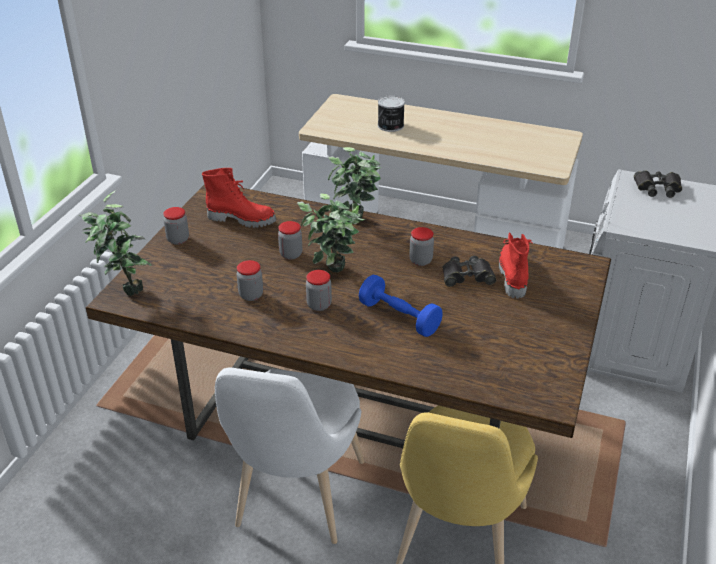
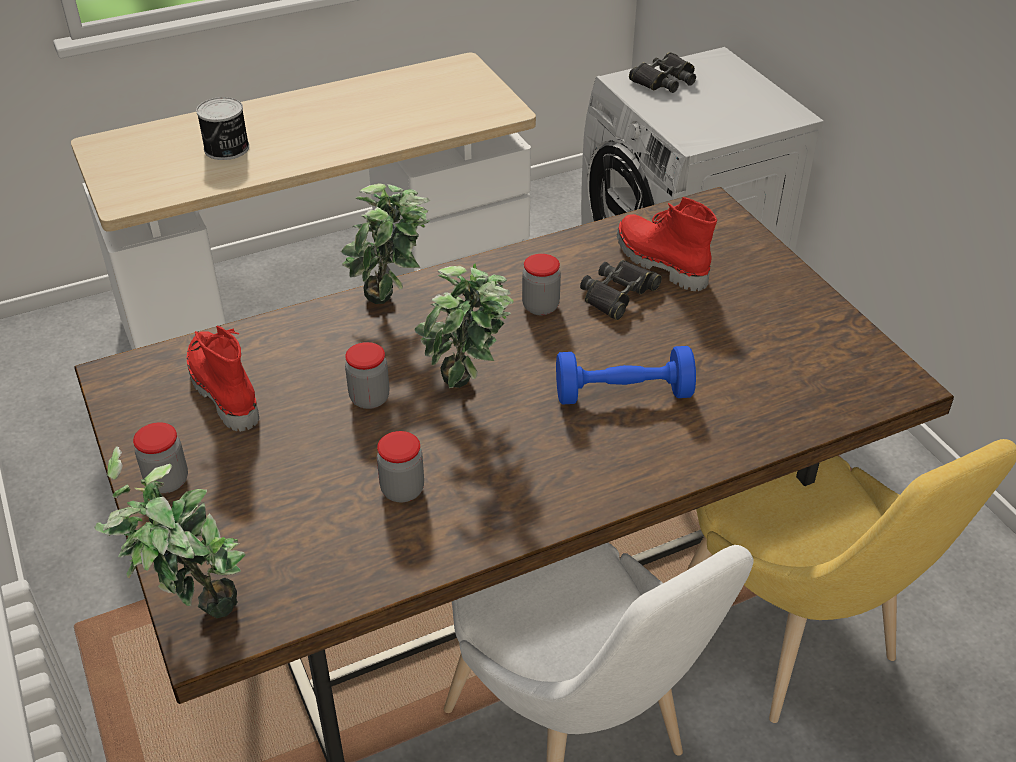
camera: 45 degrees left, 5 degrees up
red boot [202,168,276,228] -> red boot turned 90 degrees counterclockwise [186,325,259,432]
jar [306,270,332,311] -> none

